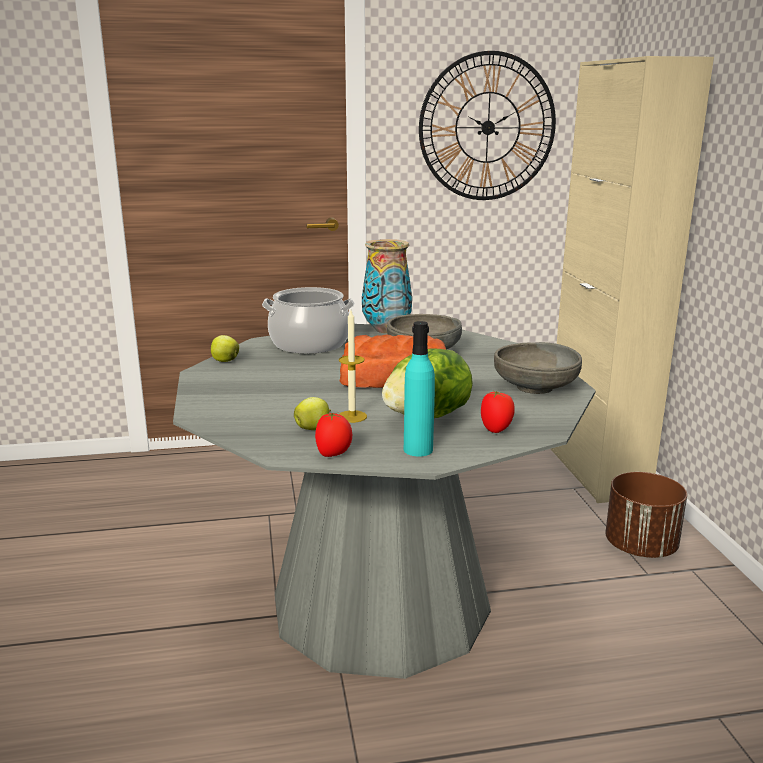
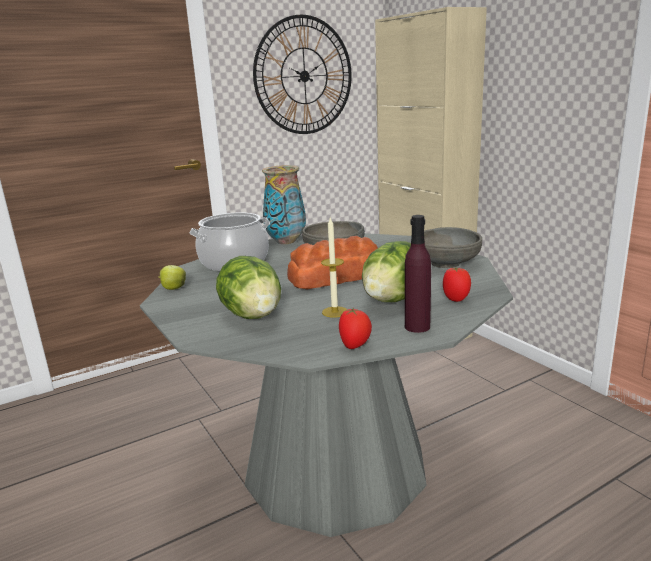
camera: 20 degrees left, 0 degrees up
apple [294,397,331,430] -> none
turquoise bottle [404,321,435,457] -> purple bottle [405,215,431,333]
brown planter [605,472,687,558] -> none
none -> lettuce [216,256,281,319]

